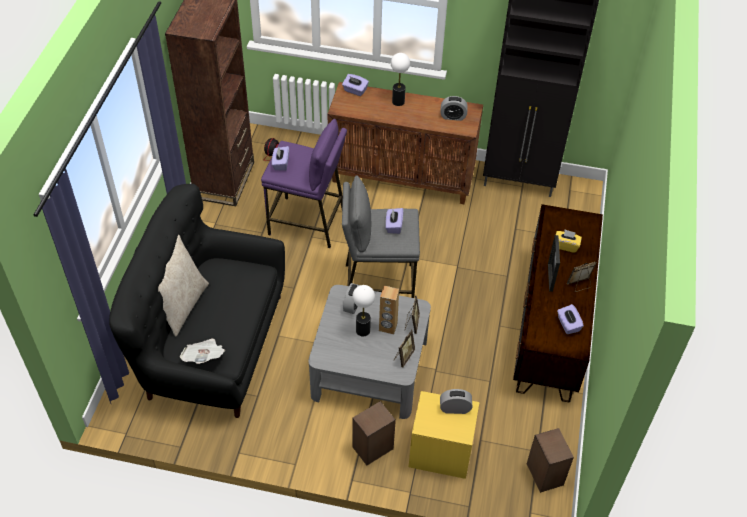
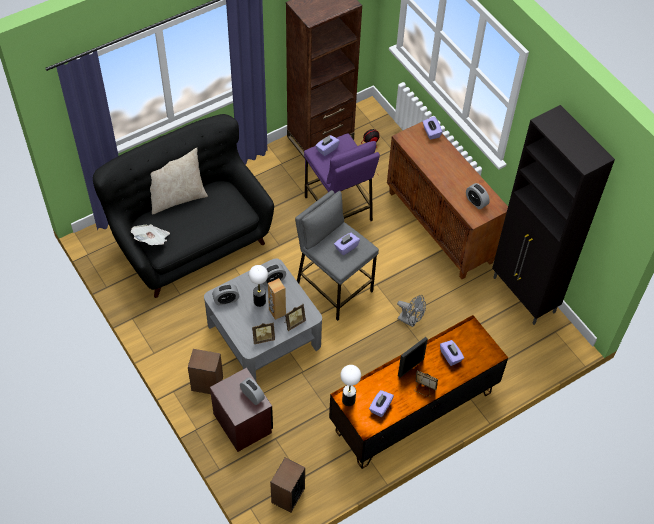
camera: 45 degrees right, 5 degrees up
table lamp [391,53,410,106] -> table lamp moved to [340,365,361,406]
yellow nightstand [409,391,480,479] -> brown nightstand [210,368,273,452]
yellow tissue box [556,230,582,253] -> purple tissue box [440,340,464,366]
none -> alarm clock [212,284,239,306]
none -> grey fan [397,295,426,327]

